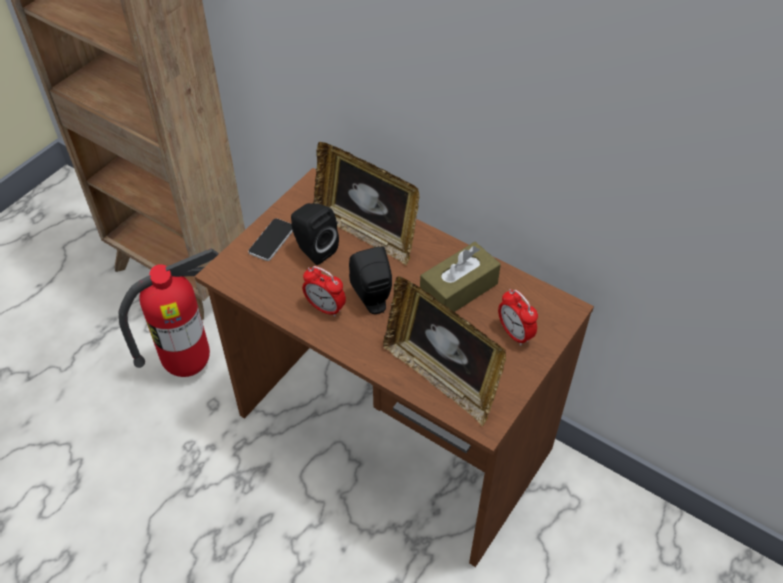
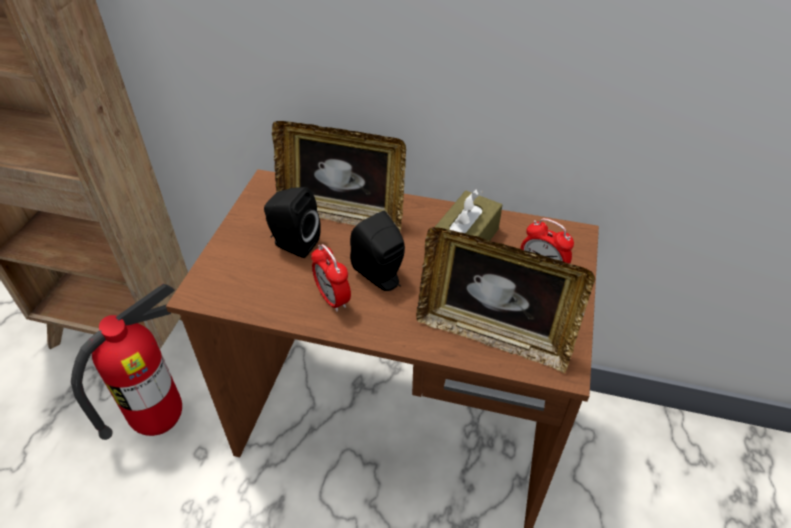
camera: 20 degrees left, 5 degrees down
phone [248,218,293,261] -> none
alarm clock [302,266,346,317] -> alarm clock turned 45 degrees clockwise [311,244,351,312]

